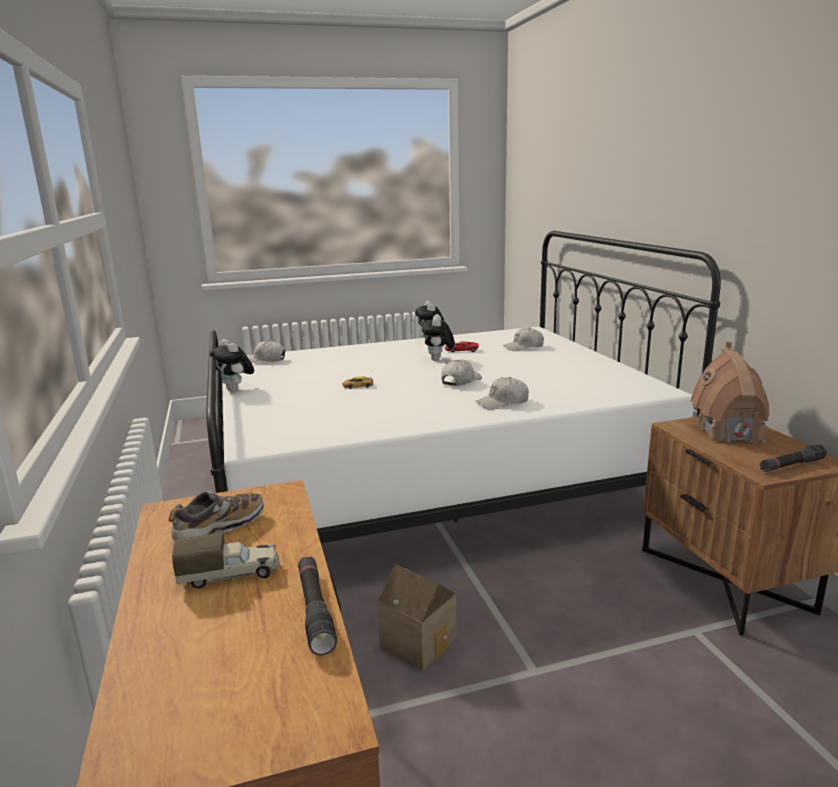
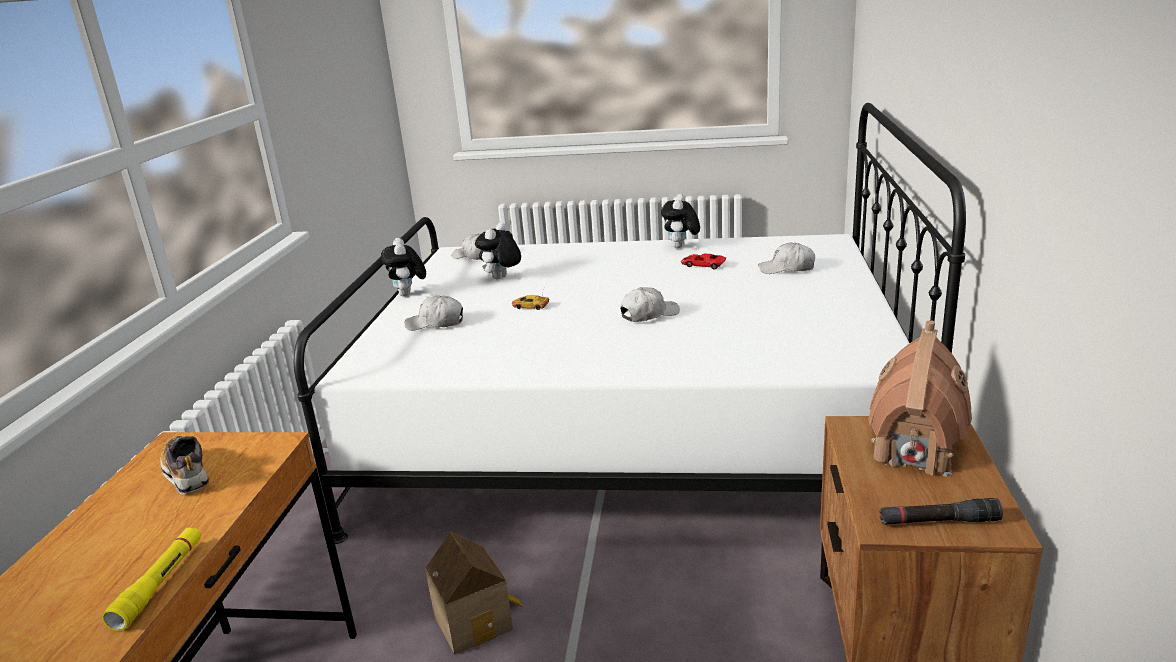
camera: 25 degrees right, 5 degrees up
shoe [169,491,263,541] -> shoe turned 105 degrees counterclockwise [160,436,209,495]
toy truck [172,533,279,589] -> none
black flashlight [298,557,337,655] -> yellow flashlight [102,527,201,631]
plush toy [422,314,455,361] -> plush toy moved to [475,222,521,279]
white cap [476,377,529,410] -> white cap moved to [404,295,463,331]

